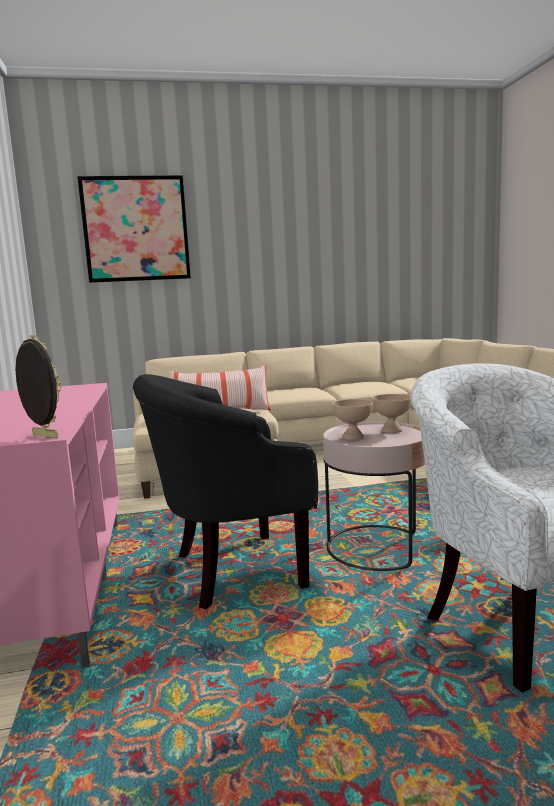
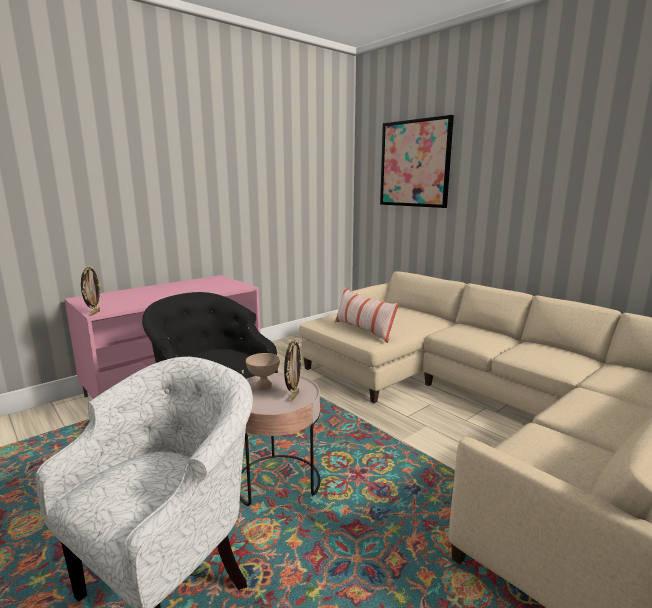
camera: 60 degrees right, 5 degrees up
beige bowl [372,394,411,433] -> picture frame [284,339,302,402]

